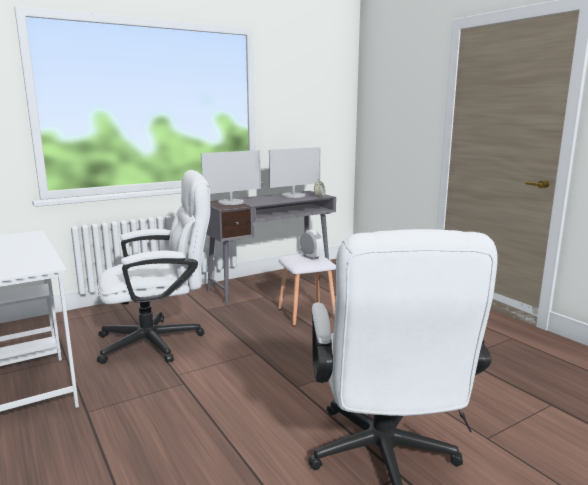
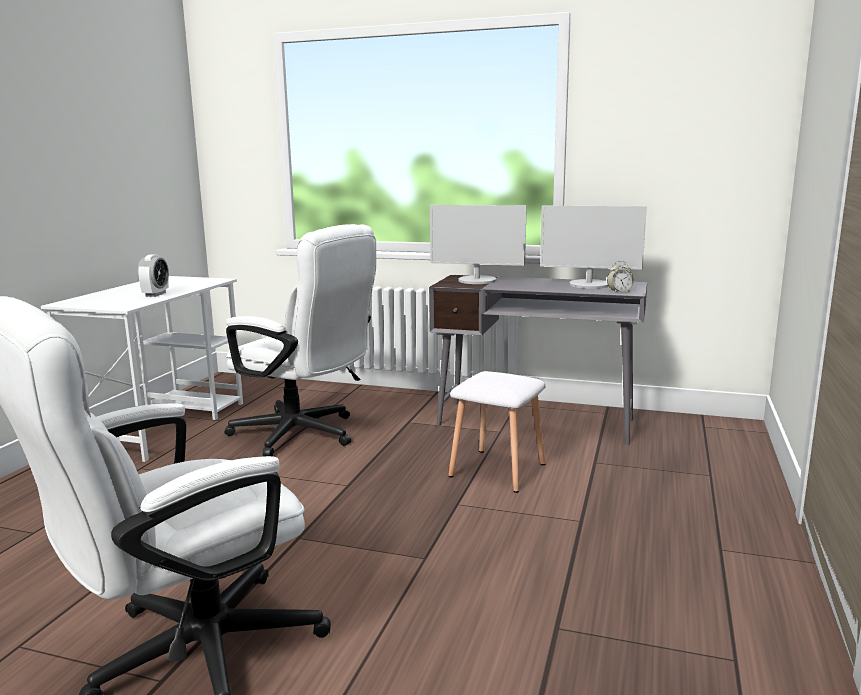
camera: 50 degrees right, 0 degrees up
alarm clock [300,230,323,260] -> alarm clock moved to [137,254,169,297]

